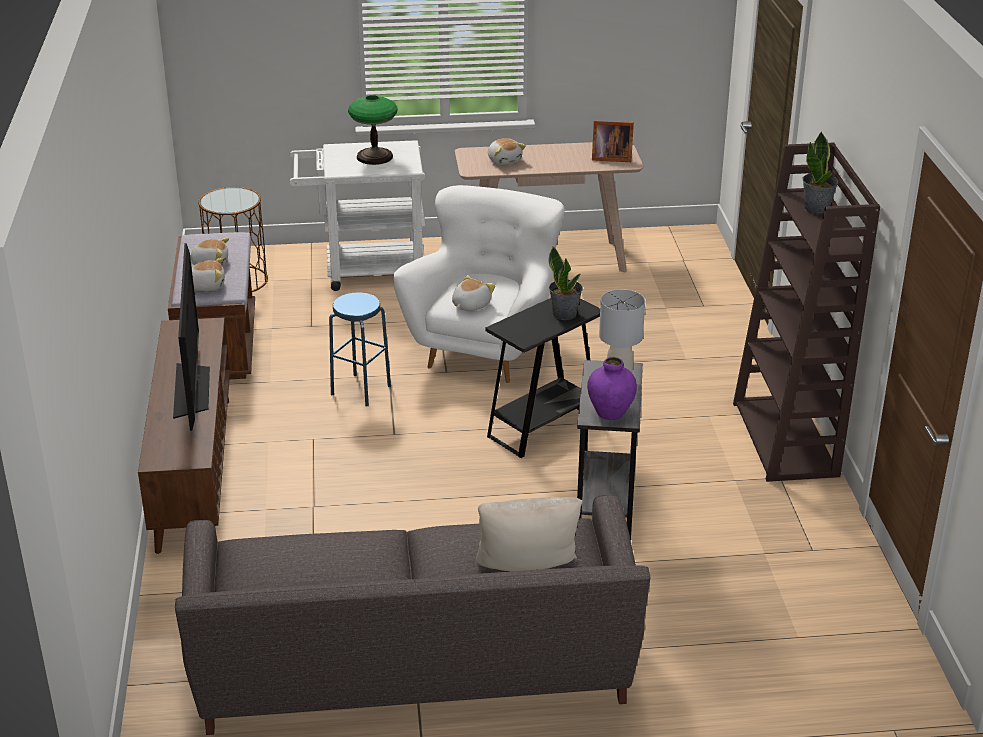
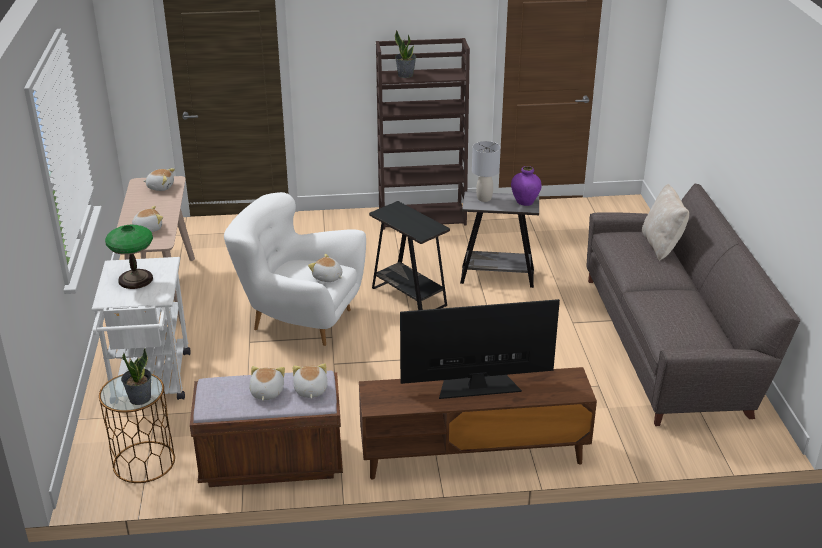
camera: 90 degrees left, 0 degrees up
blue stool [329,293,391,407] -> none
potted plant [549,246,583,320] -> potted plant moved to [121,348,152,405]
picture frame [592,120,634,162] -> plush toy [143,168,175,191]

